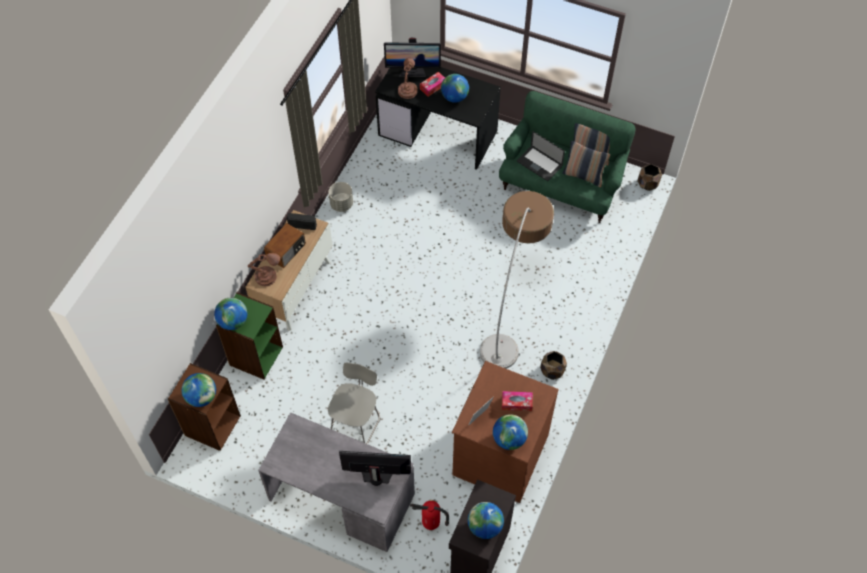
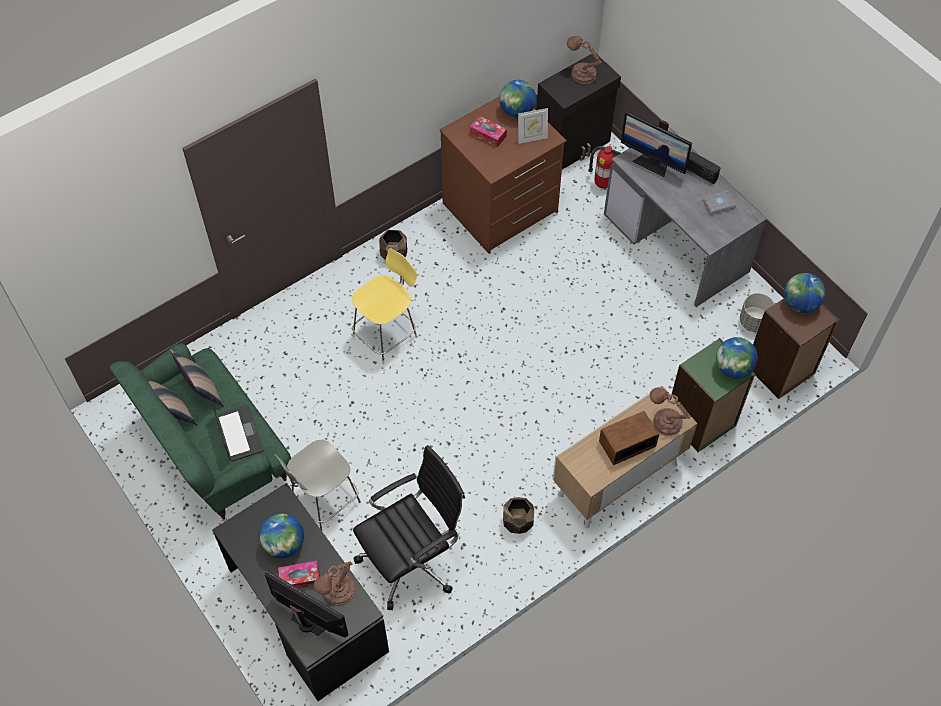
camera: 150 degrees left, 0 degrees up
radio [287,213,317,230] -> radio moved to [687,152,720,184]
grey stool [328,362,381,444] -> grey stool moved to [274,440,361,531]
grey planter [329,182,353,212] -> grey planter moved to [740,293,775,332]
globe [468,502,504,539] -> brown table lamp [567,36,602,84]
floor lamp [480,191,554,369] -> yellow stool [352,248,417,364]
brown planter [637,164,662,191] -> brown planter moved to [503,497,534,534]
none -> black office chair [353,445,465,610]
none -> grey book [703,191,736,214]

